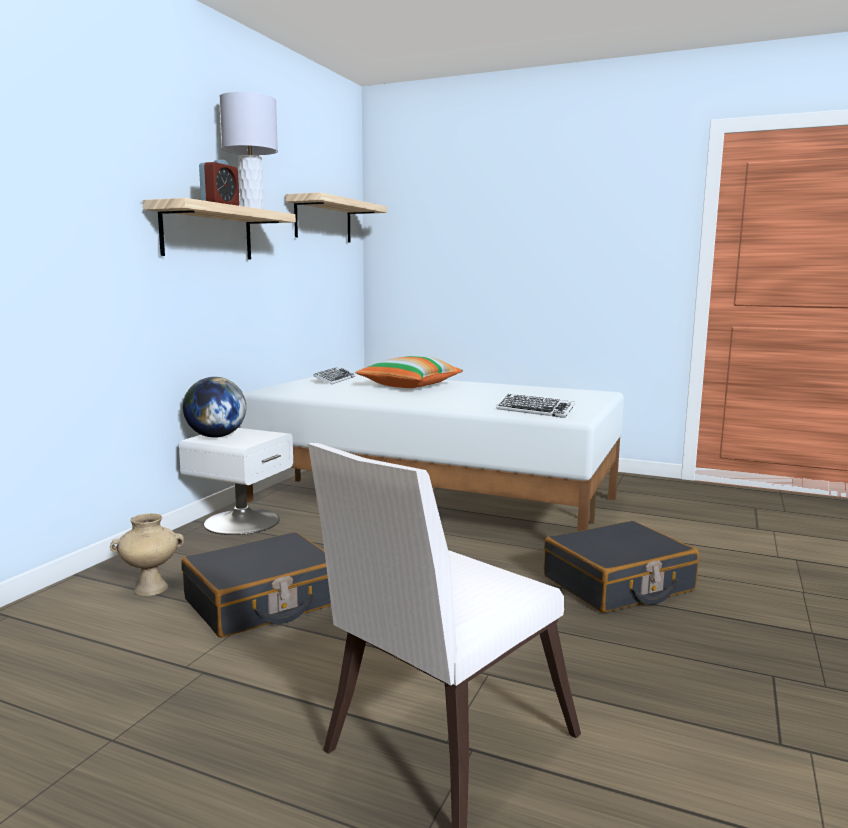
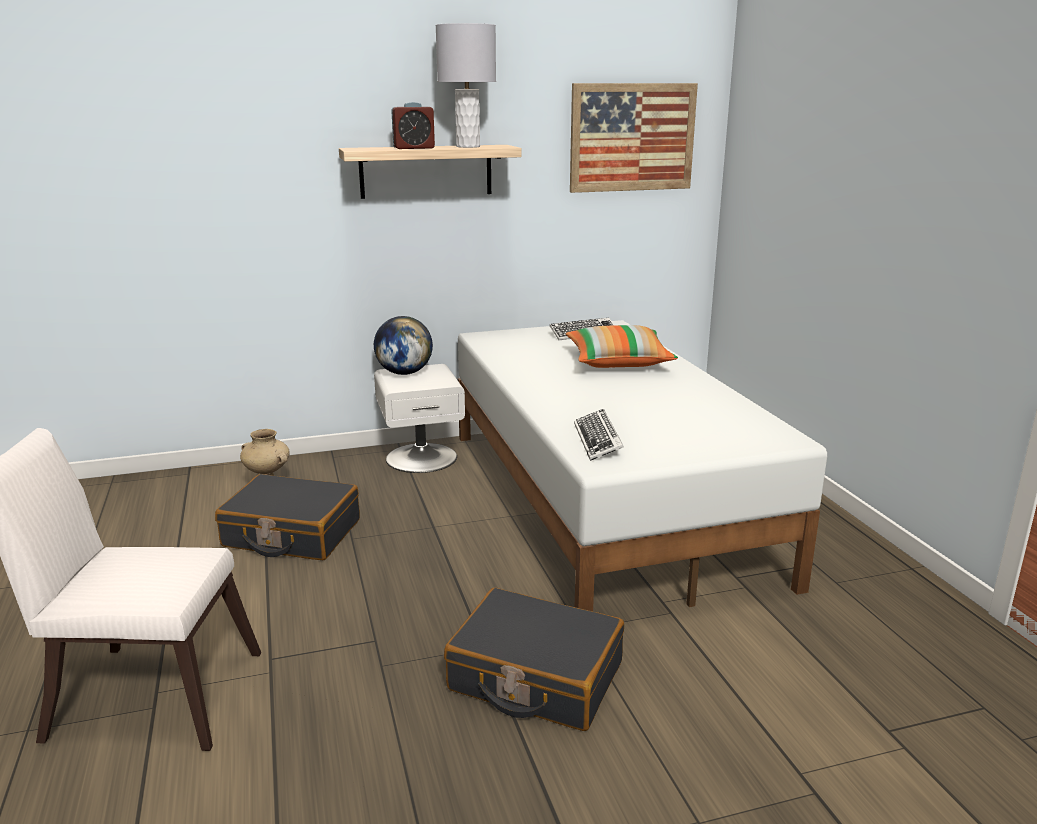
camera: 50 degrees right, 10 degrees up
shelf [285,192,387,242] -> picture [570,83,698,193]

